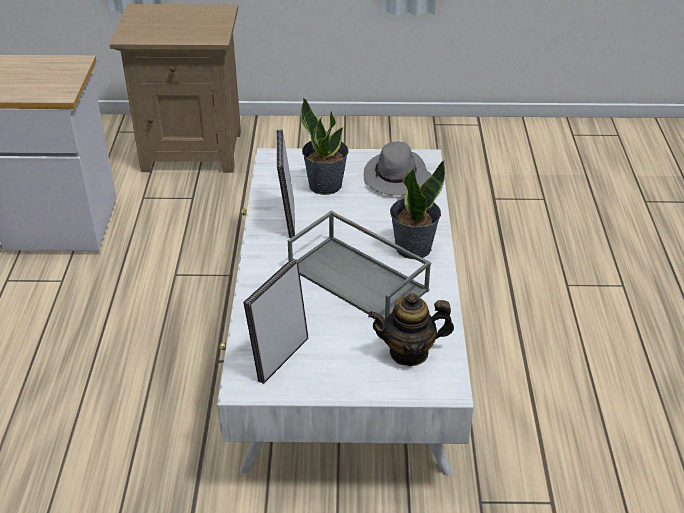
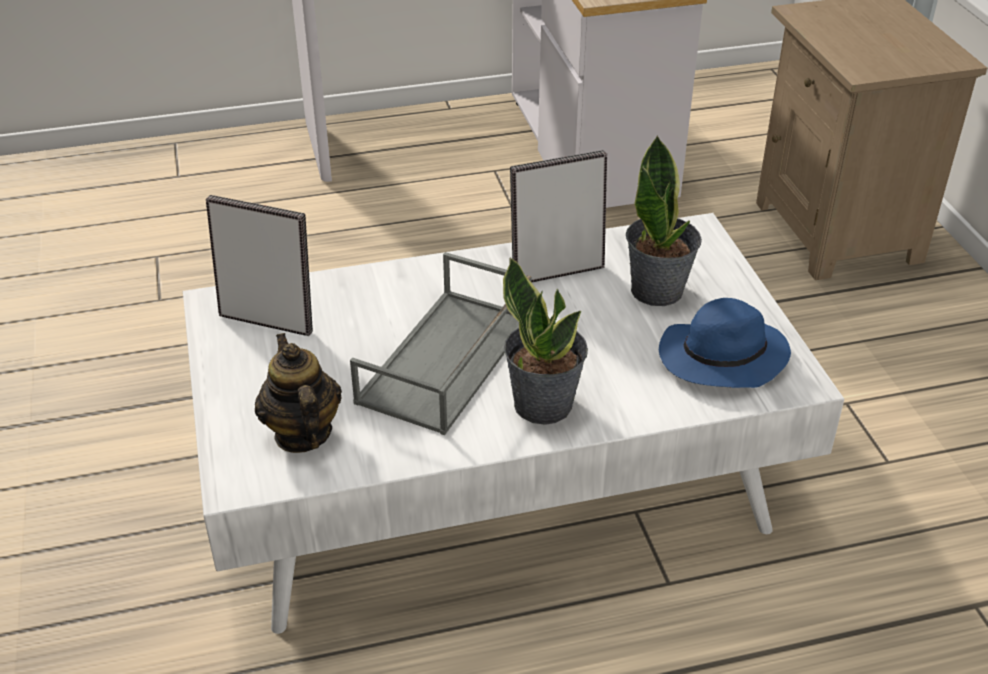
camera: 75 degrees right, 0 degrees up
grey hat [364,141,431,196] -> blue hat [659,298,791,388]

